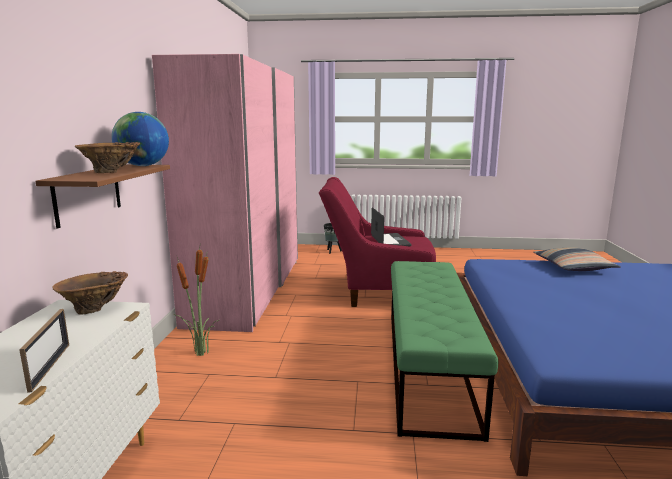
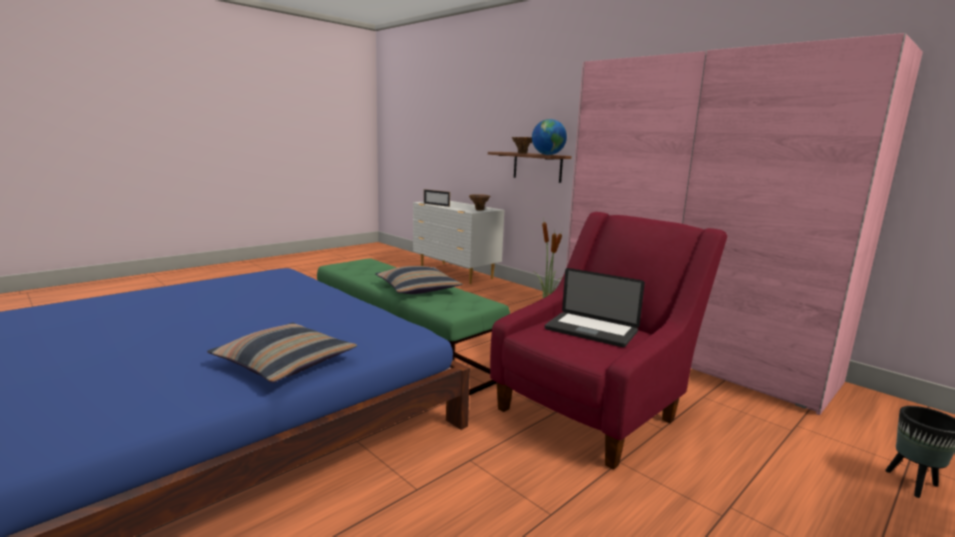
camera: 130 degrees right, 0 degrees up
none -> pillow [376,266,463,294]

